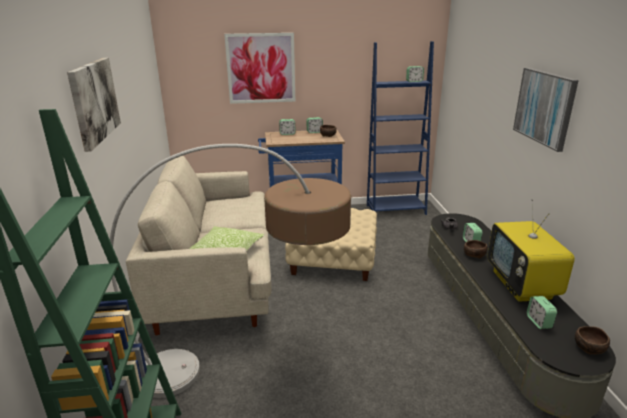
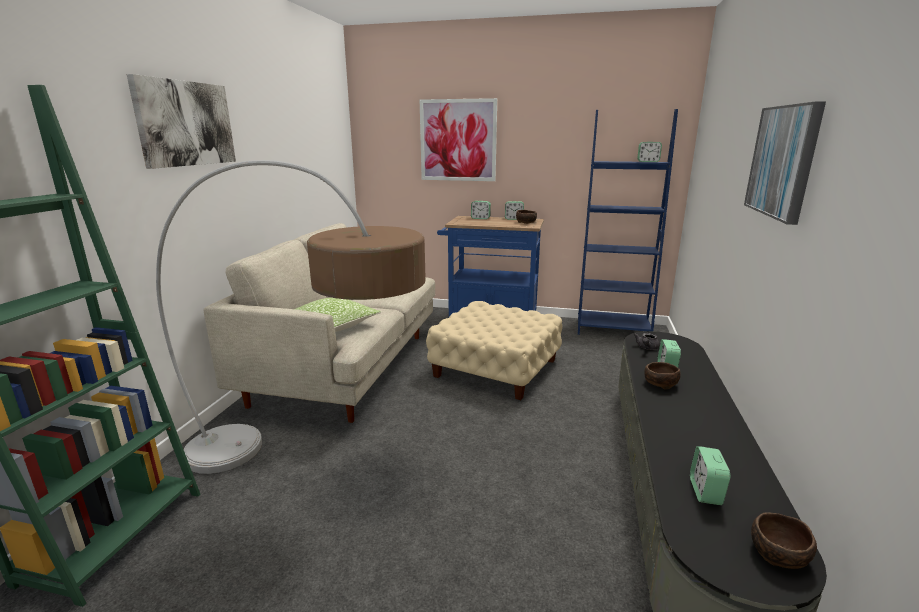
camera: 20 degrees right, 5 degrees down
television [488,199,575,302] -> none

